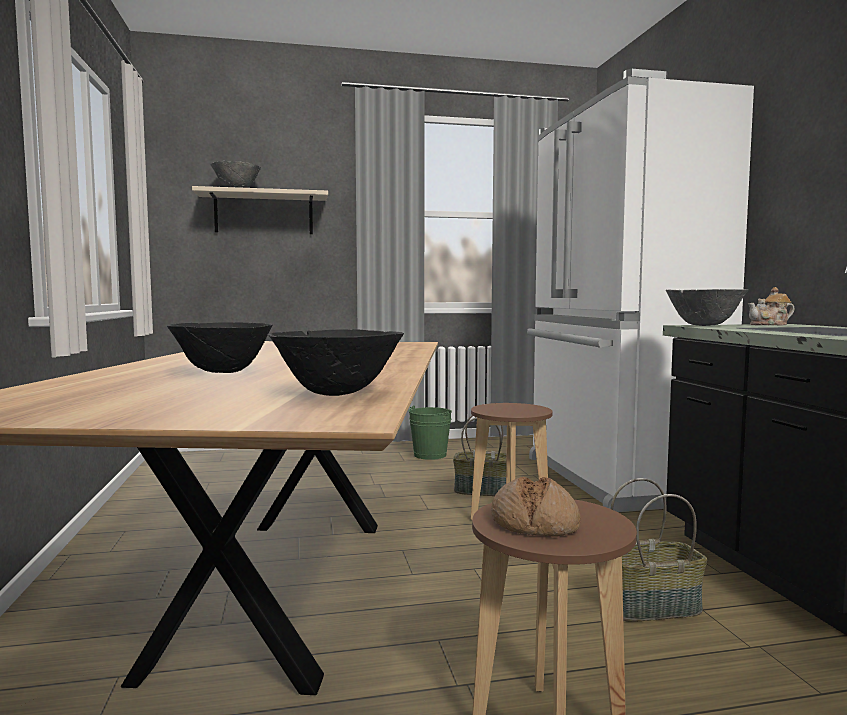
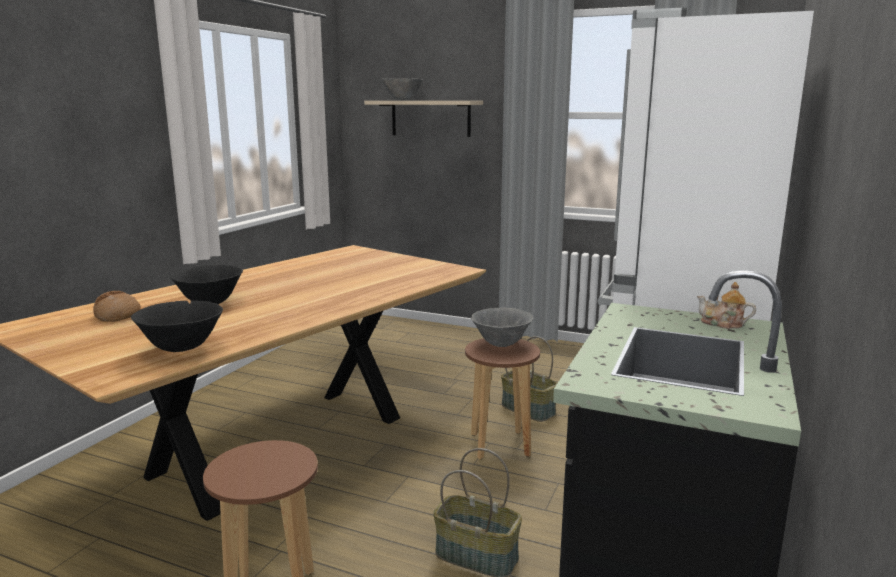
camera: 35 degrees right, 10 degrees up
green bucket [409,405,452,460] -> none
bread [491,477,581,537] -> bread moved to [93,291,141,322]
grey bowl [666,289,749,326] -> grey bowl moved to [471,308,533,347]

